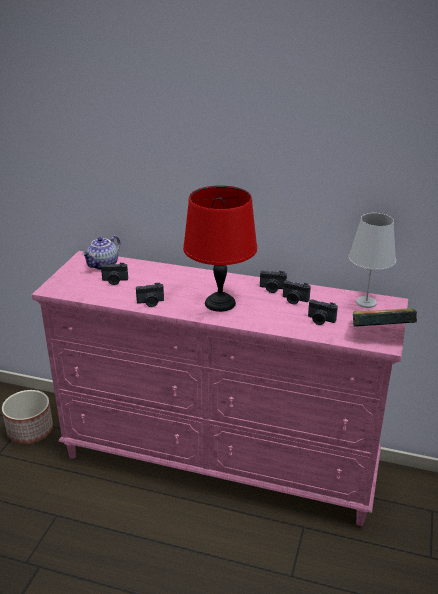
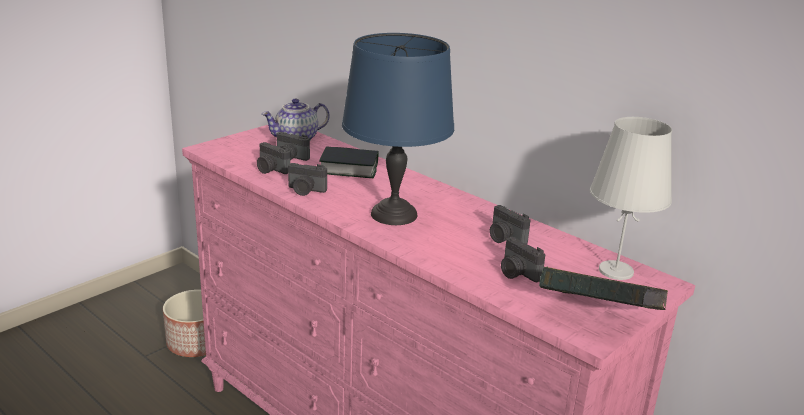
camera: 25 degrees right, 5 degrees down
red table lamp [183,185,257,312] -> blue table lamp [342,33,454,225]
camera [260,271,287,293] -> camera moved to [257,142,290,174]
none -> book [319,146,378,178]

